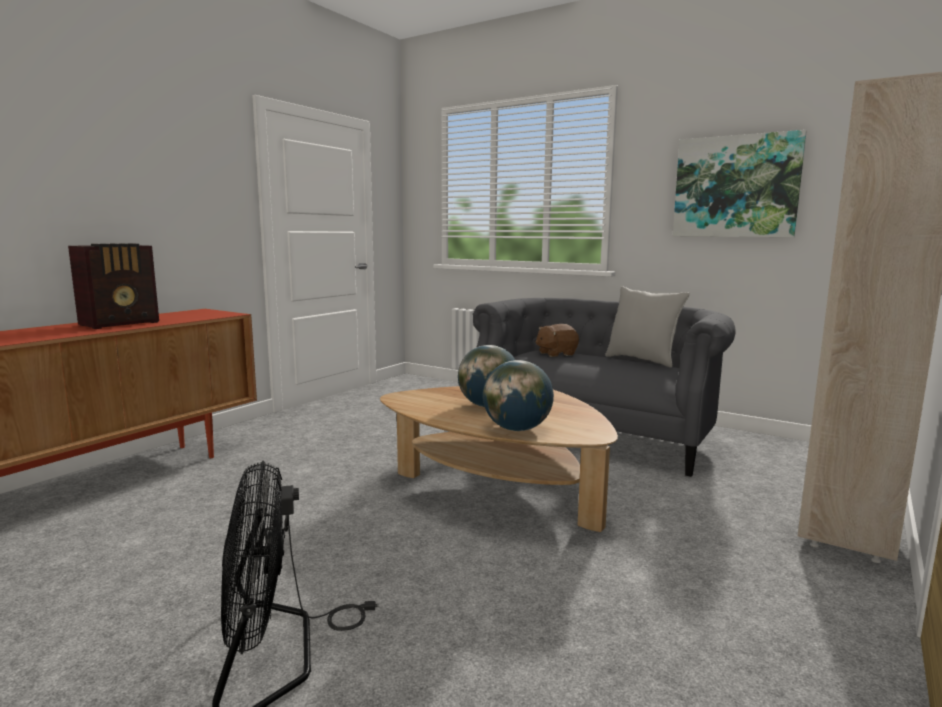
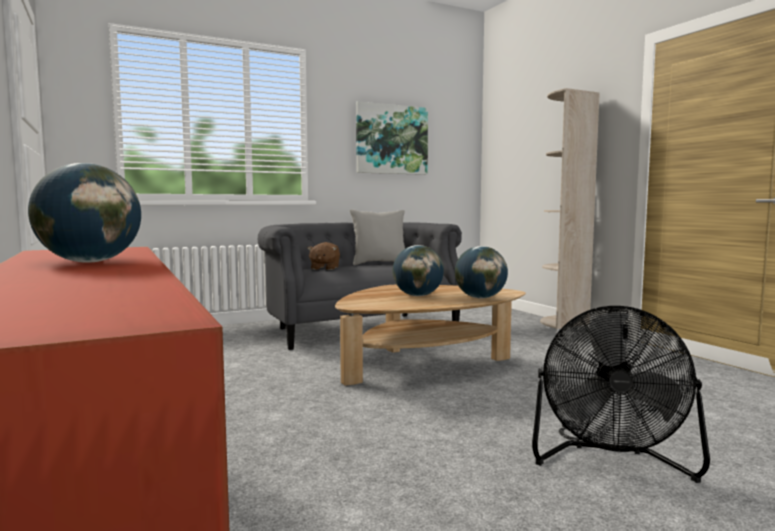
camera: 60 degrees left, 5 degrees down
radio [68,243,159,329] -> globe [28,163,141,263]

